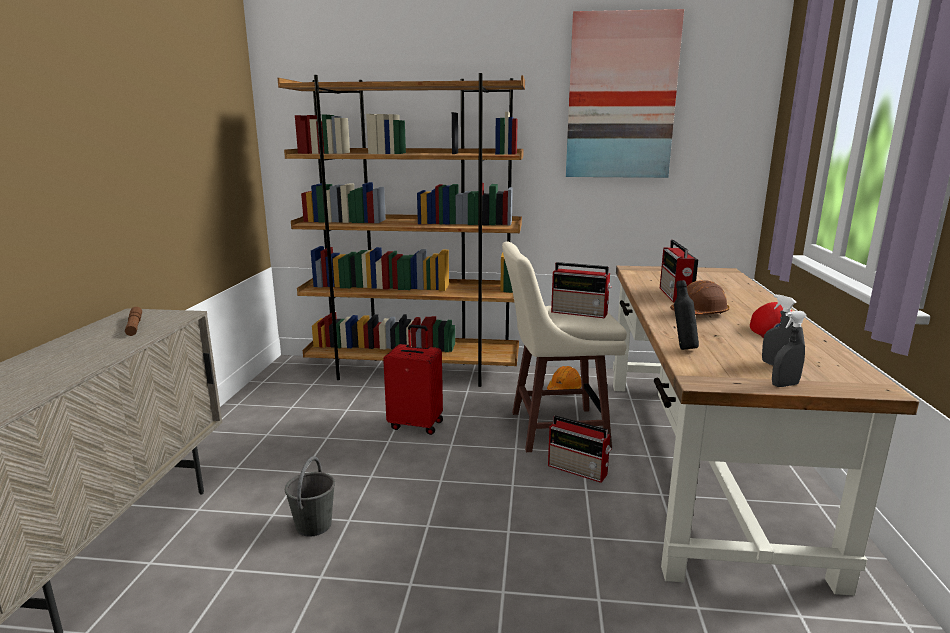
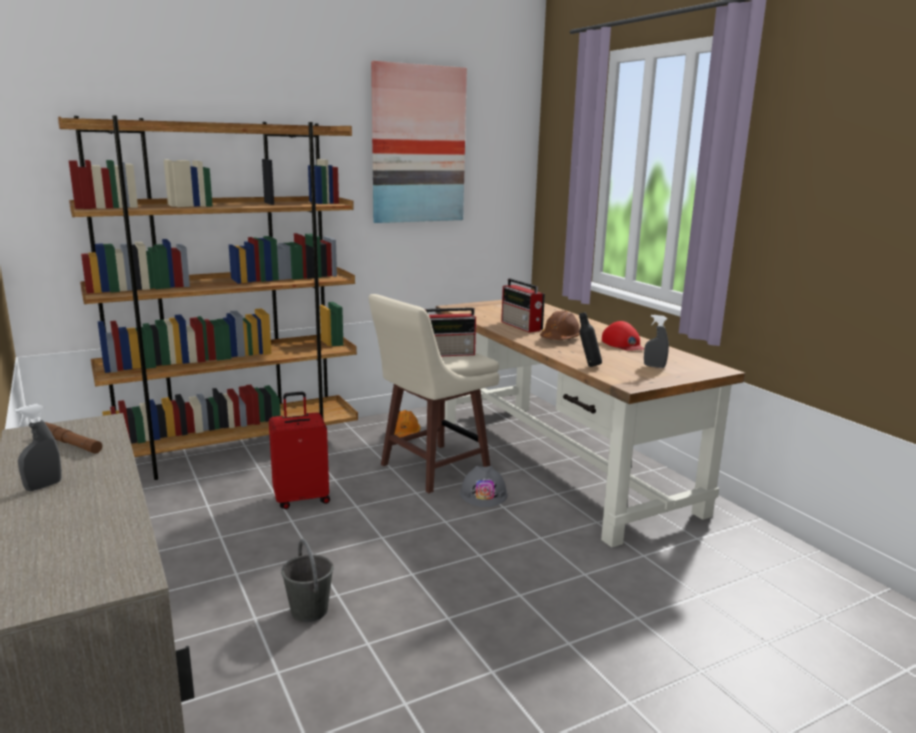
camera: 35 degrees left, 0 degrees up
radio [548,416,611,483] -> grey hard hat [460,466,508,507]
grey spray bottle [772,311,807,387] -> grey spray bottle moved to [14,404,62,491]

